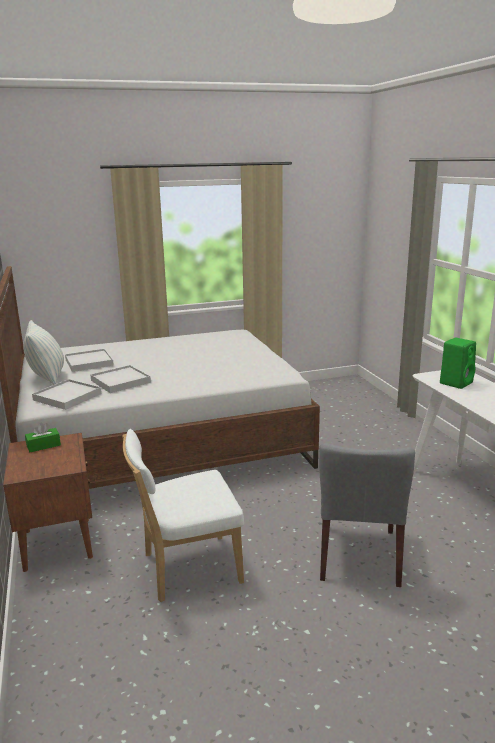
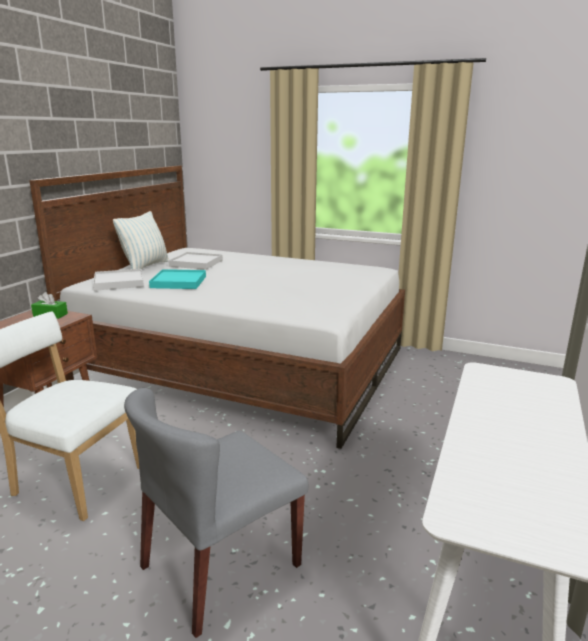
camera: 40 degrees right, 0 degrees up
white tray [90,365,151,393] -> turquoise tray [149,269,206,289]
green speaker [440,338,476,389] -> none

